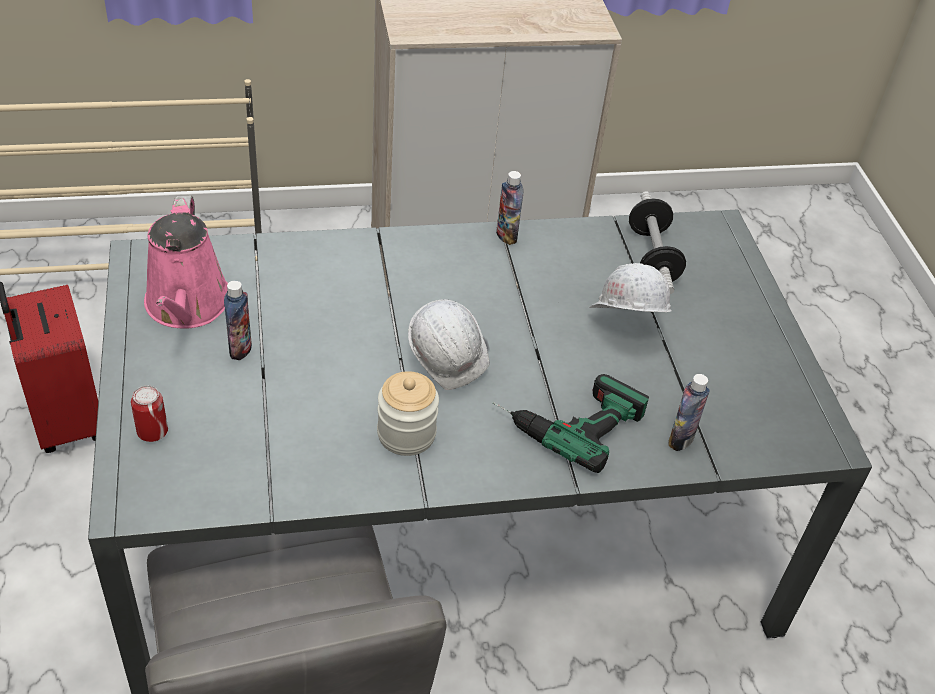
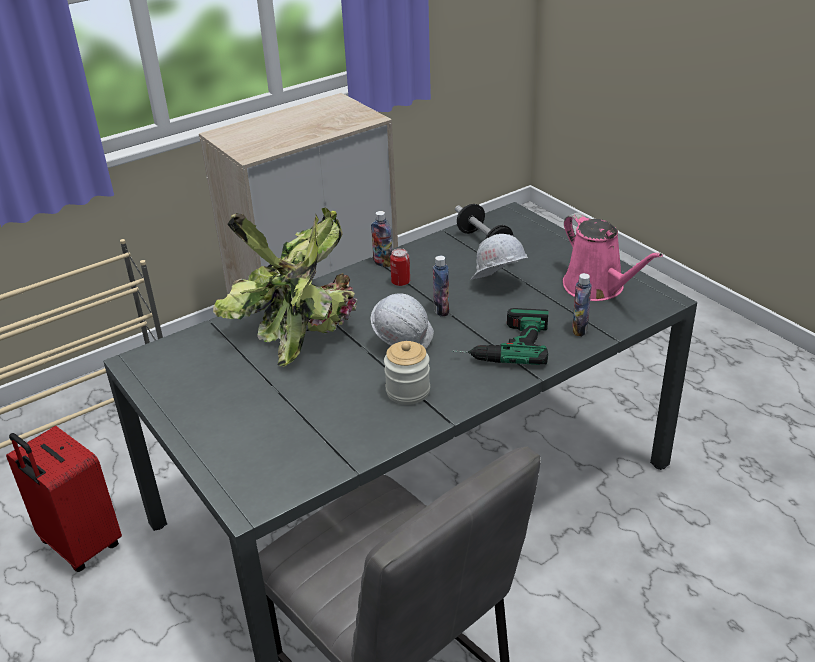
camera: 20 degrees left, 10 degrees down
can [131,385,168,442] -> can moved to [390,248,410,286]
pink watering can [144,196,228,329] -> pink watering can moved to [563,212,663,301]
bottle [224,281,252,360] -> bottle moved to [433,256,449,317]
none -> potted plant [213,207,357,367]

